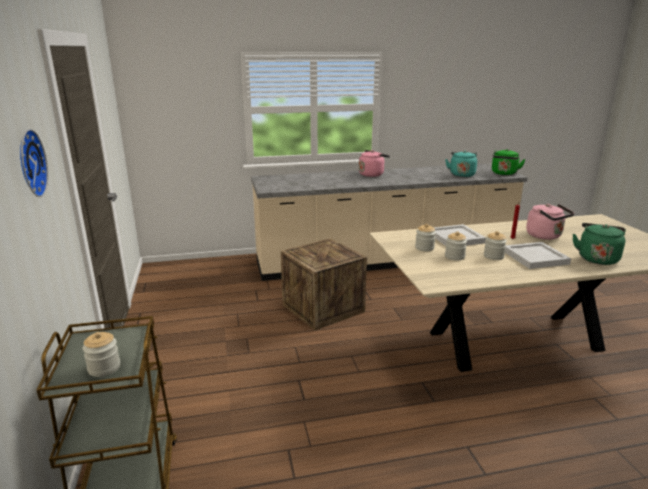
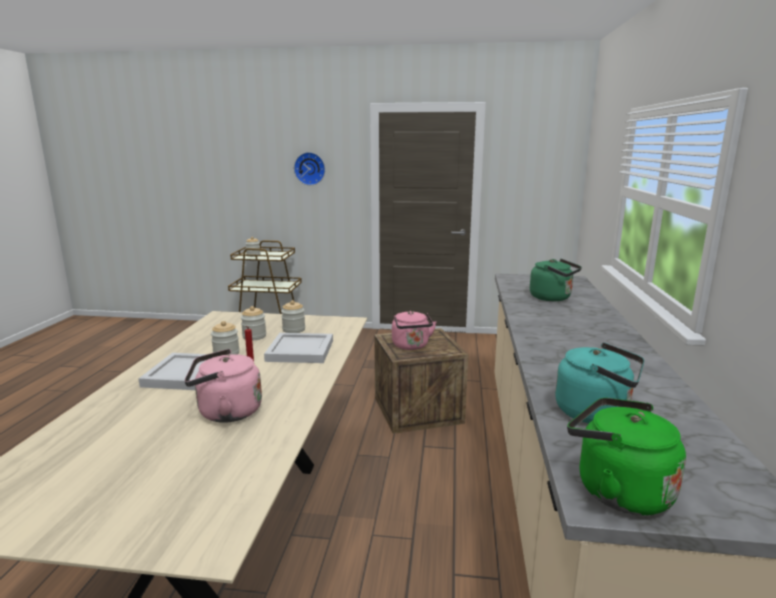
camera: 110 degrees right, 5 degrees down
pink kettle [359,150,390,177] -> pink kettle moved to [392,311,436,350]
green kettle [573,223,626,265] -> green kettle moved to [530,259,582,301]

